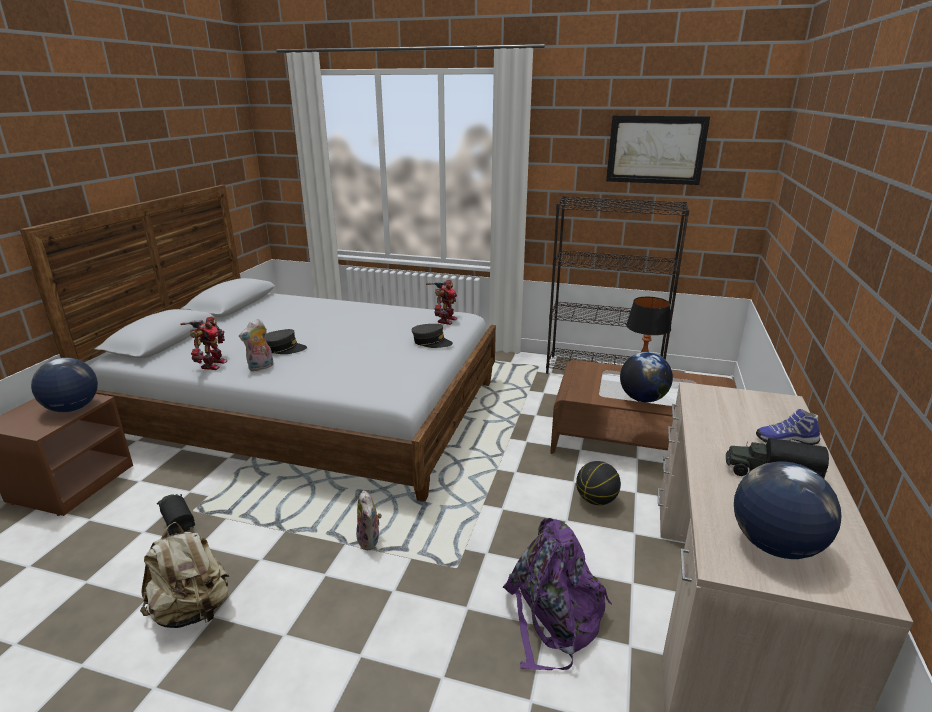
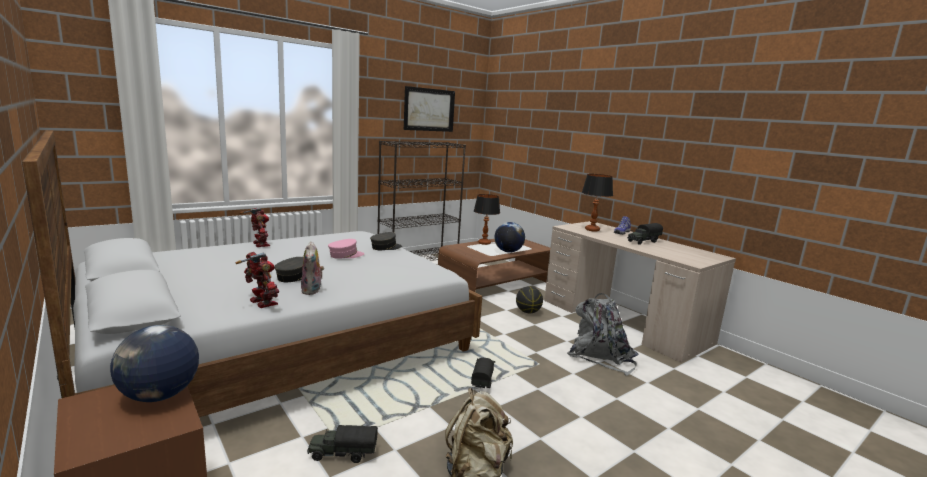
camera: 55 degrees left, 10 degrees down
plush toy [356,490,382,550] -> toy truck [471,358,495,388]
toy robot [426,280,457,325] -> toy robot moved to [240,208,270,247]
purple backpack [503,518,612,670] -> grey backpack [567,293,638,376]
globe [734,461,841,559] -> none
none -> pink cap [328,239,364,259]
none -> table lamp [582,174,613,232]

